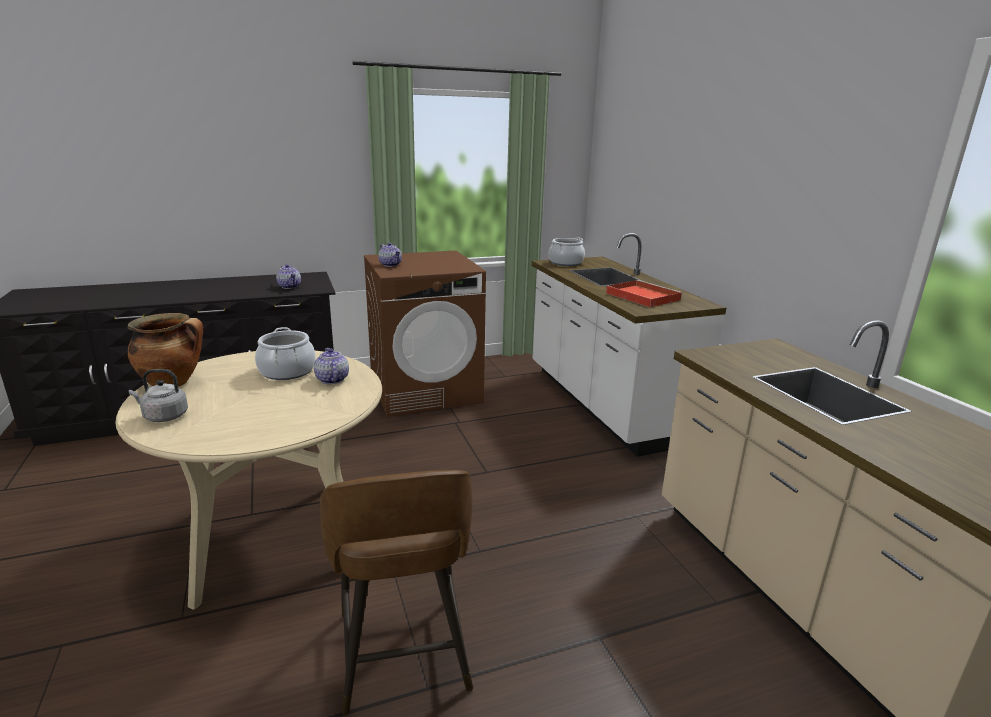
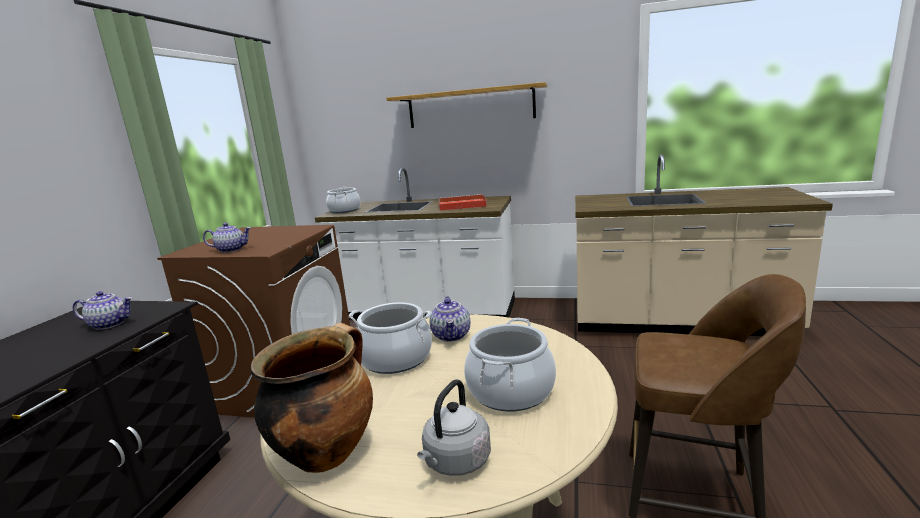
camera: 55 degrees left, 5 degrees down
teapot [314,348,349,384] -> teapot turned 105 degrees counterclockwise [429,296,470,342]
none -> shelf [386,82,547,128]
none -> cooking pot [464,318,556,412]

